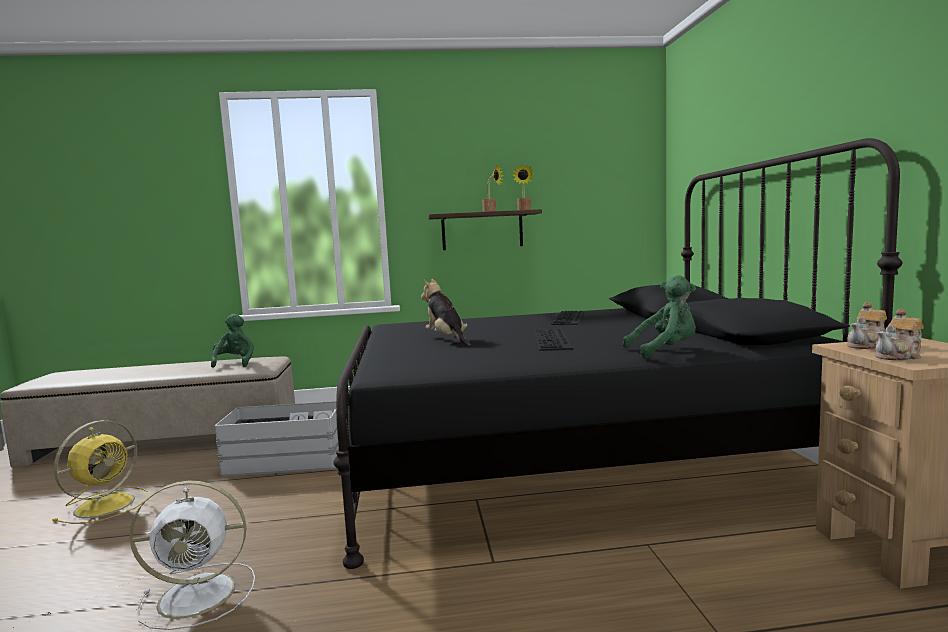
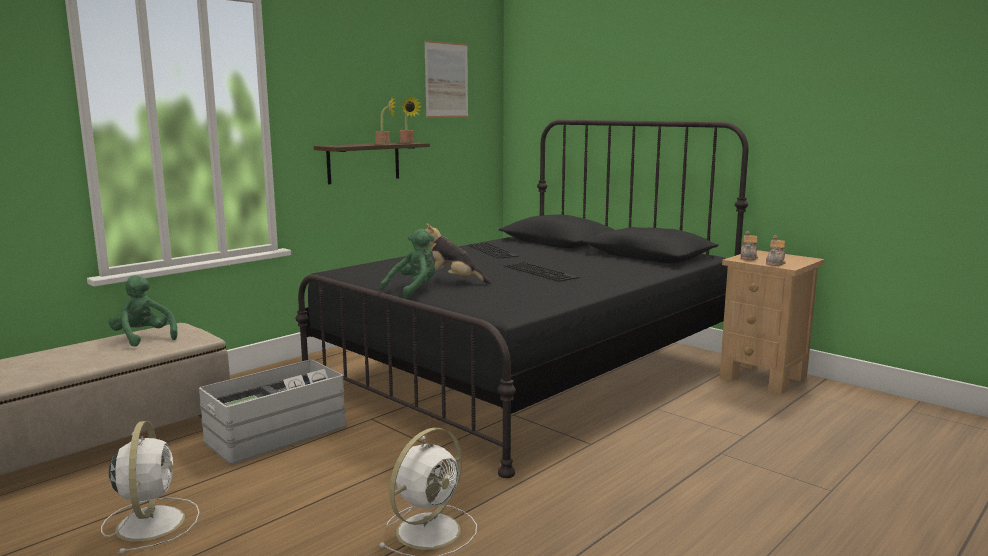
camera: 40 degrees left, 5 degrees up
yellow fan [53,420,150,524] -> white fan [101,421,199,553]
green plush toy [622,275,696,359] -> green plush toy moved to [380,229,435,299]
none -> picture [424,41,468,117]

